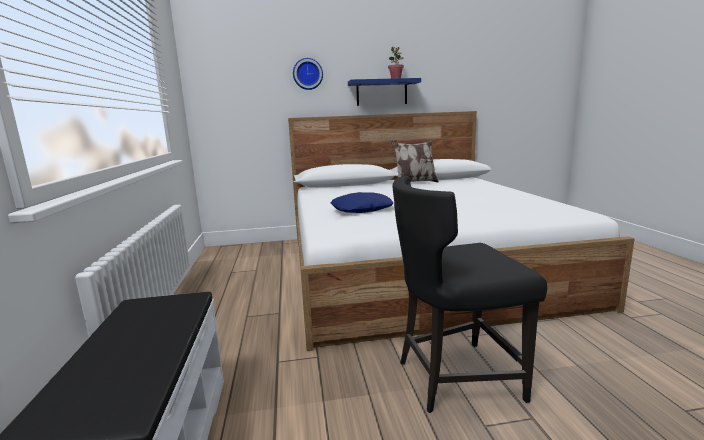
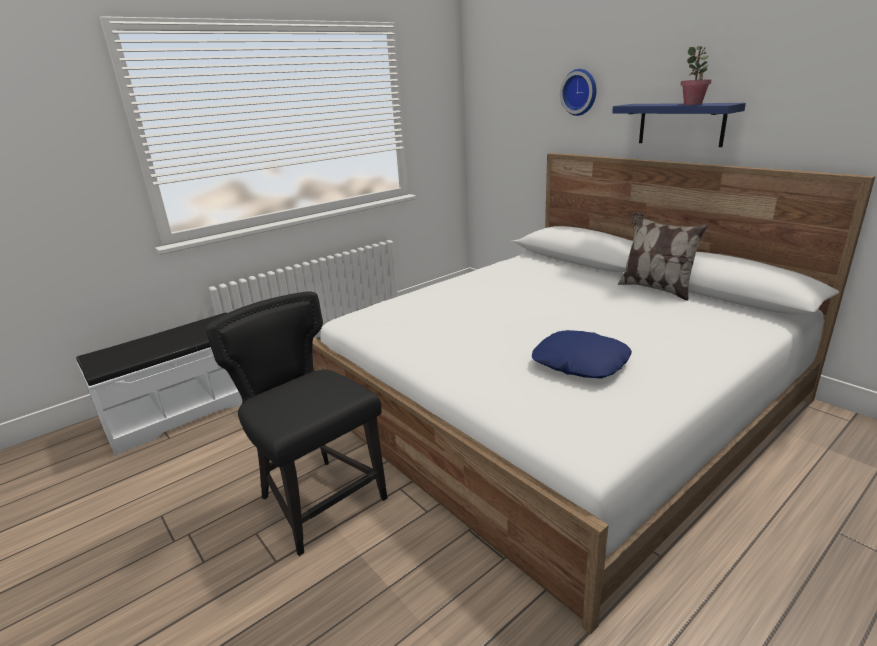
camera: 60 degrees right, 10 degrees up
blue pillow [331,192,394,213] -> blue pillow moved to [532,330,632,379]

